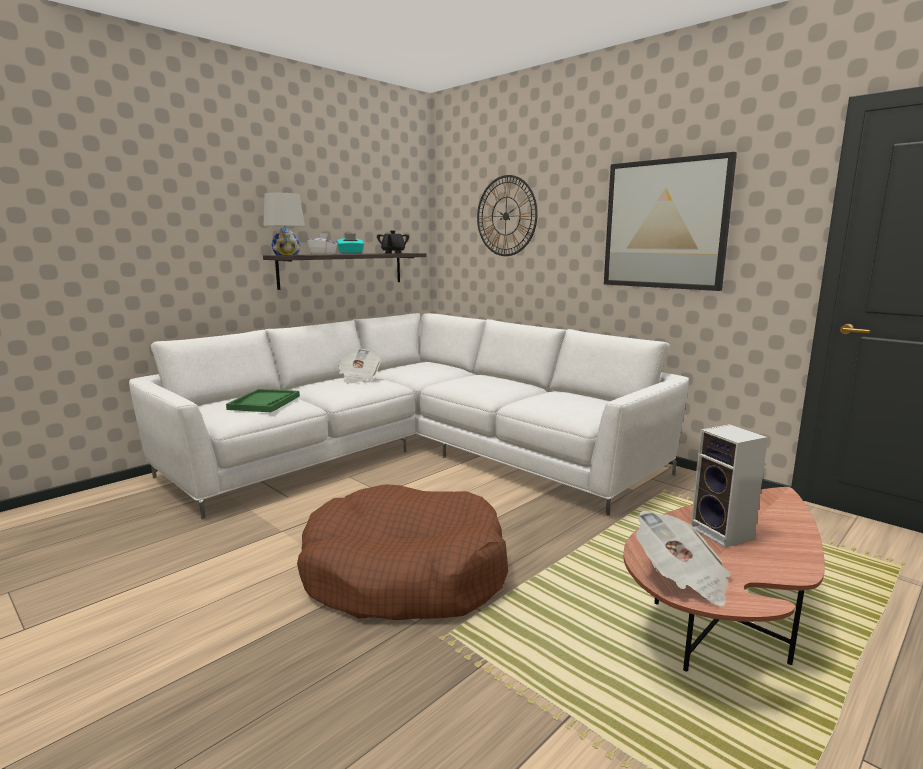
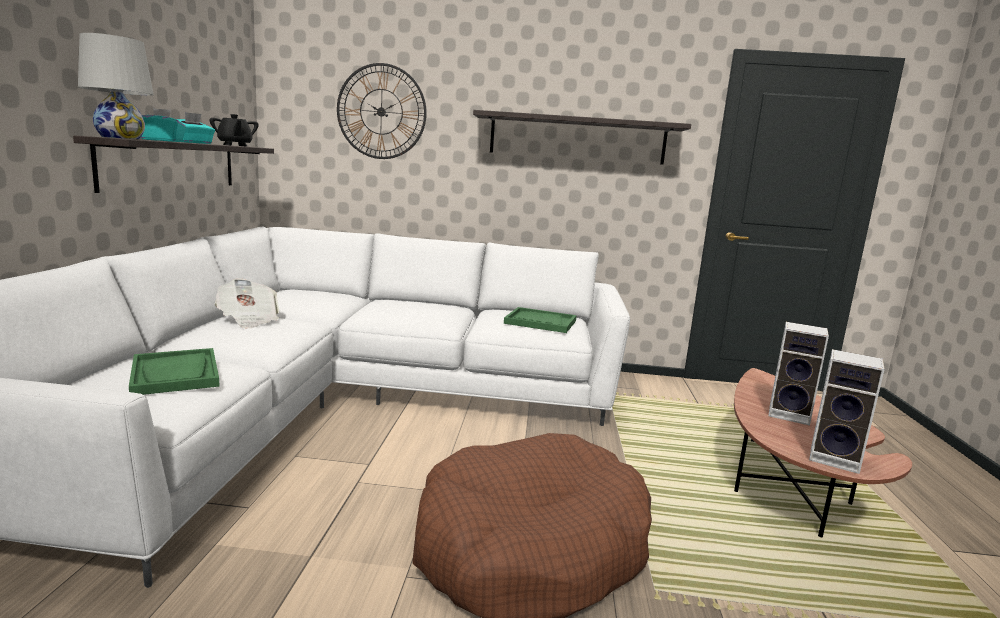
camera: 40 degrees left, 0 degrees up
white tissue box [307,233,337,255] -> turquoise tissue box [141,108,186,142]
picture [604,152,737,291] -> shelf [473,110,691,165]
newspaper [636,510,730,606] -> speaker [809,349,885,474]
none -> green tray [504,307,577,333]

